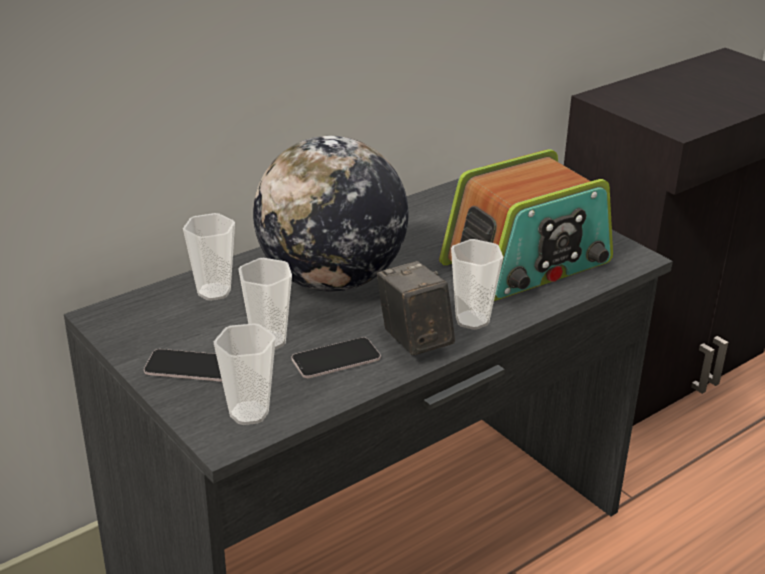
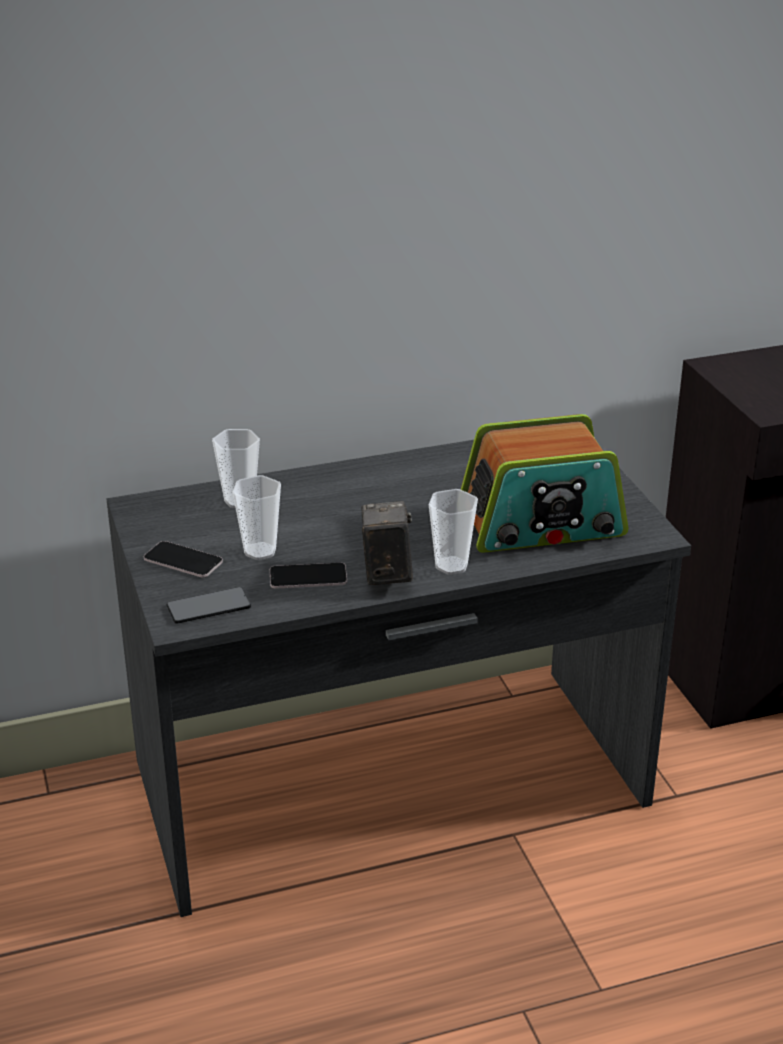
camera: 20 degrees right, 0 degrees up
cup [214,323,276,425] -> phone [167,587,251,624]
globe [253,136,408,292] -> none

